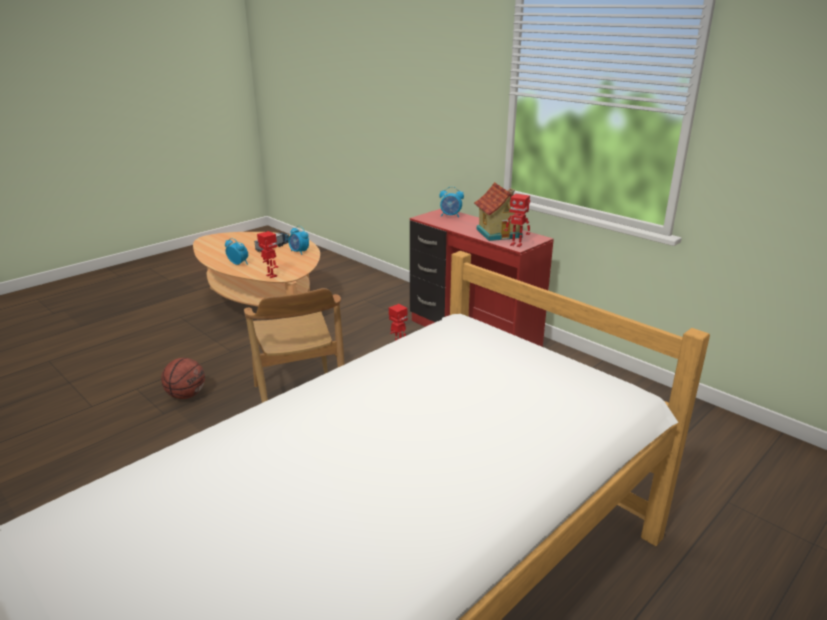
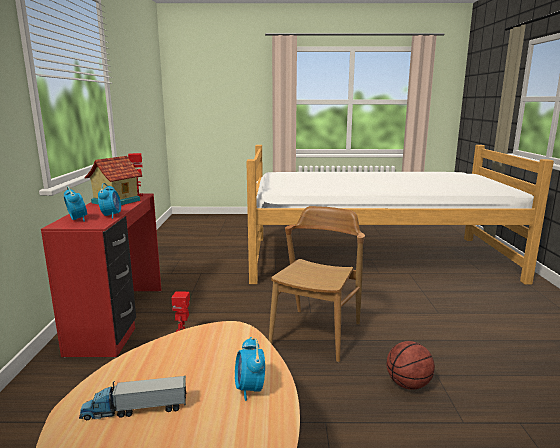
camera: 135 degrees left, 10 degrees down
toy robot [257,231,279,278] -> none
alarm clock [288,226,309,255] -> alarm clock moved to [98,183,121,219]

